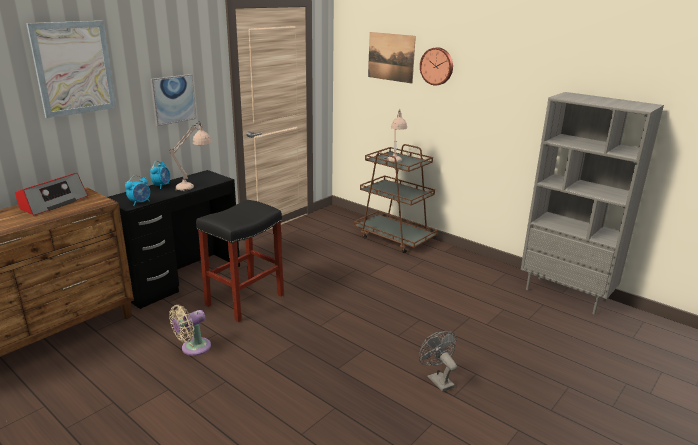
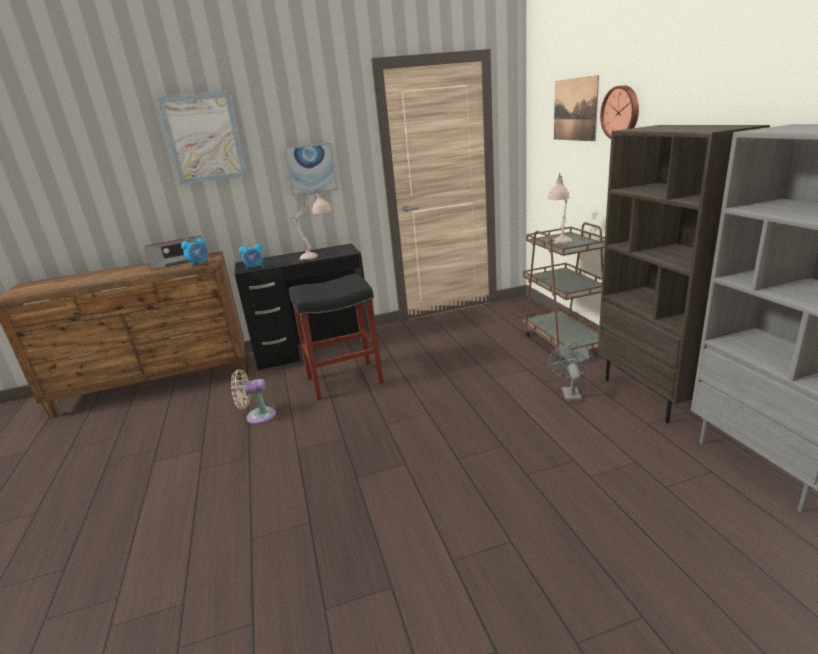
camera: 35 degrees right, 0 degrees up
alarm clock [150,161,170,189] -> alarm clock moved to [181,236,209,267]
grey fan [419,331,457,392] -> grey fan moved to [548,343,593,401]
none -> brown bookcase [598,125,770,423]

